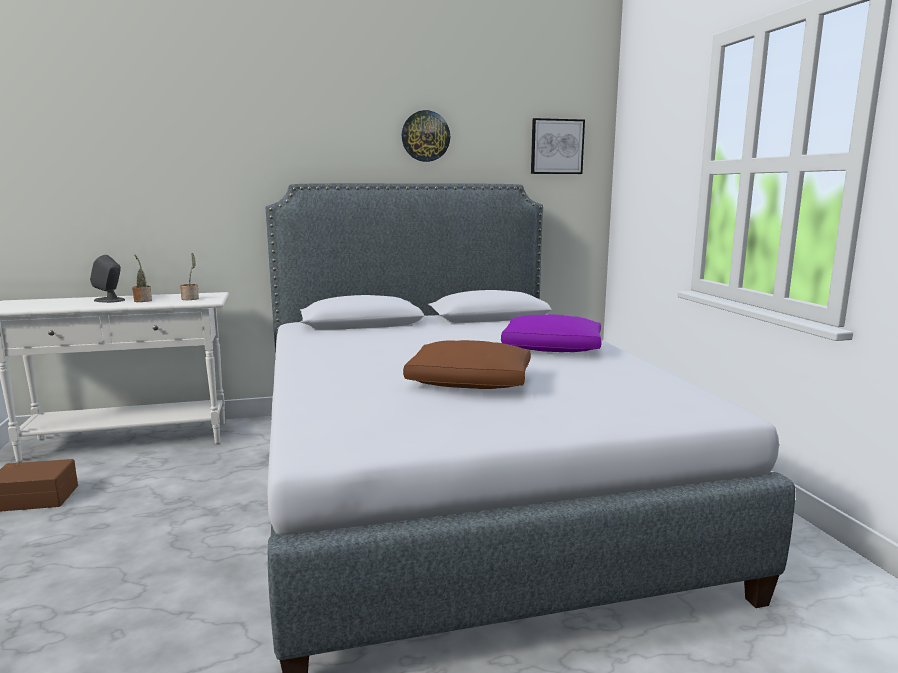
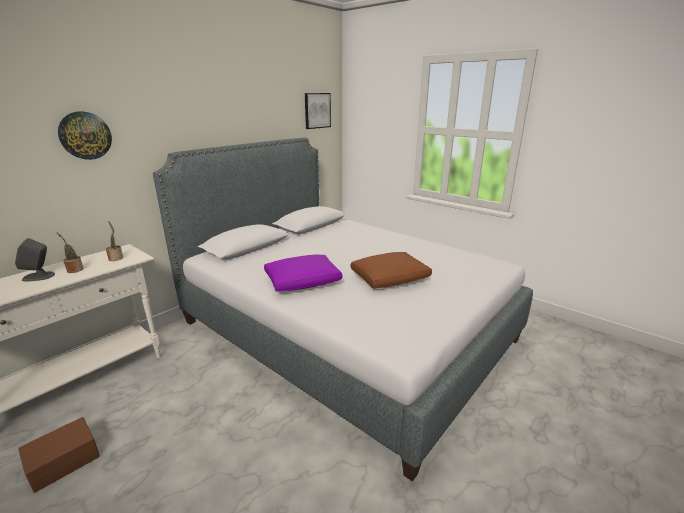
camera: 35 degrees left, 10 degrees up
wall clock [402,110,450,162] -> wall clock moved to [58,111,112,160]
purple pillow [501,314,602,352] -> purple pillow moved to [264,255,342,291]

